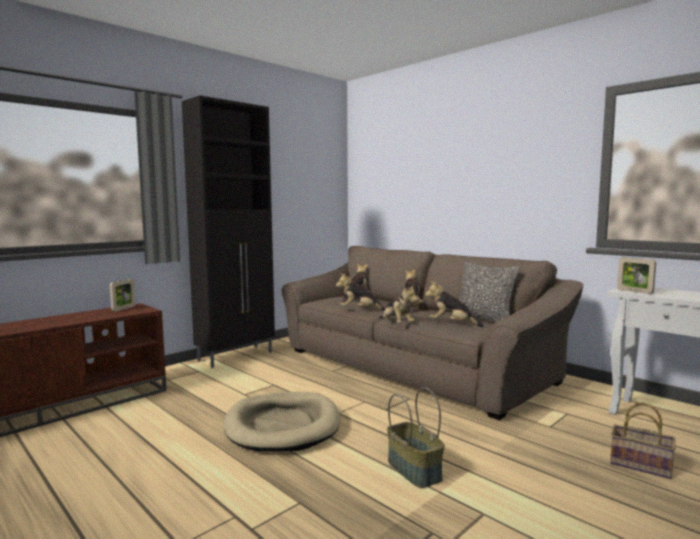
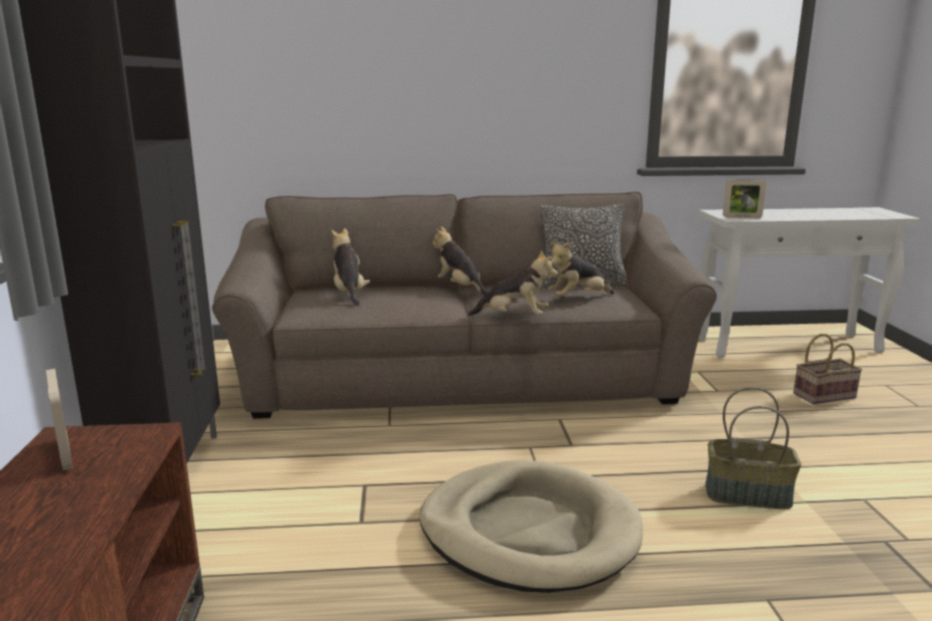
camera: 50 degrees left, 10 degrees up
plush toy [336,273,386,311] -> none

